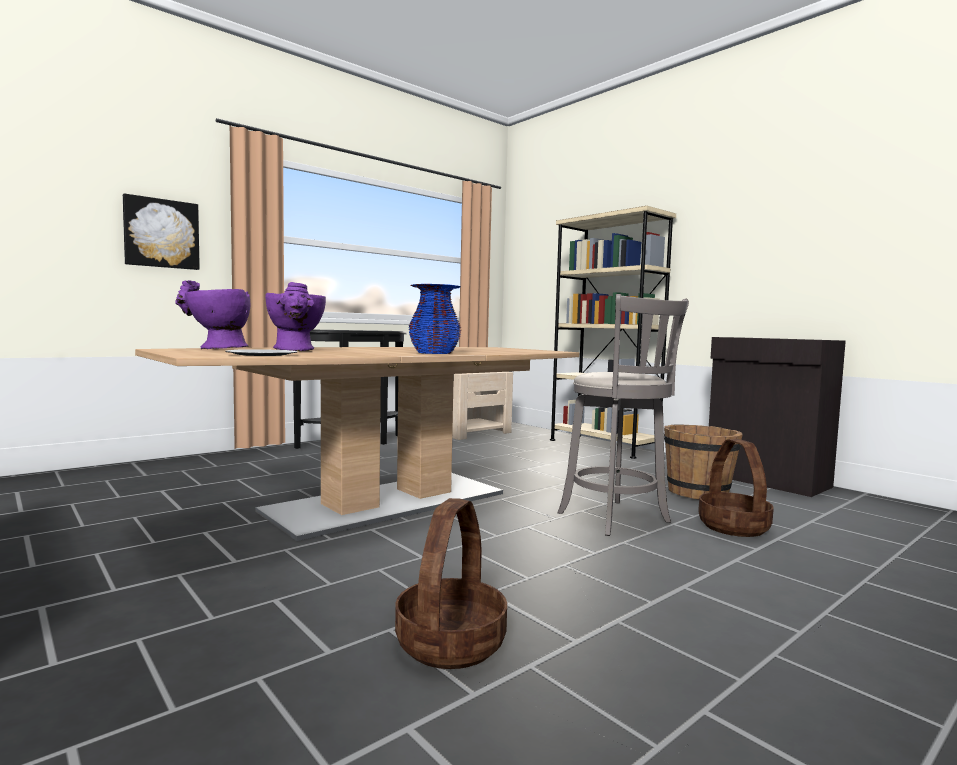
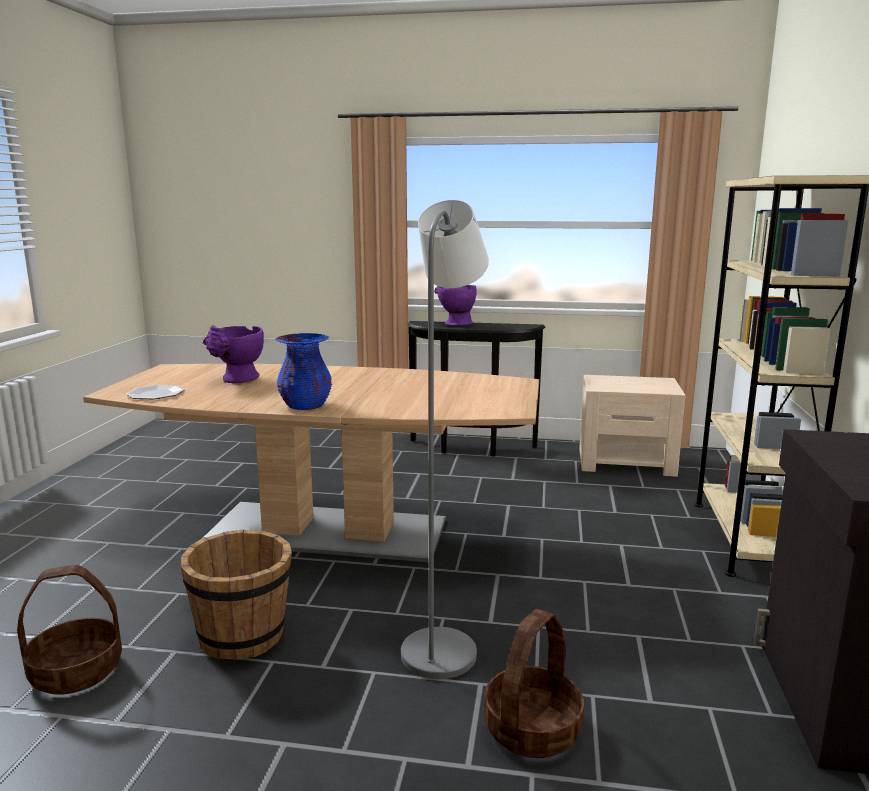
camera: 50 degrees right, 10 degrees up
picture [123,194,200,270] -> none
purple vase [175,280,250,349] -> purple vase moved to [434,285,477,326]
grey stool [558,294,689,536] -> grey floor lamp [401,200,489,679]
brown bucket [664,425,743,500] -> brown bucket moved to [181,529,292,660]

